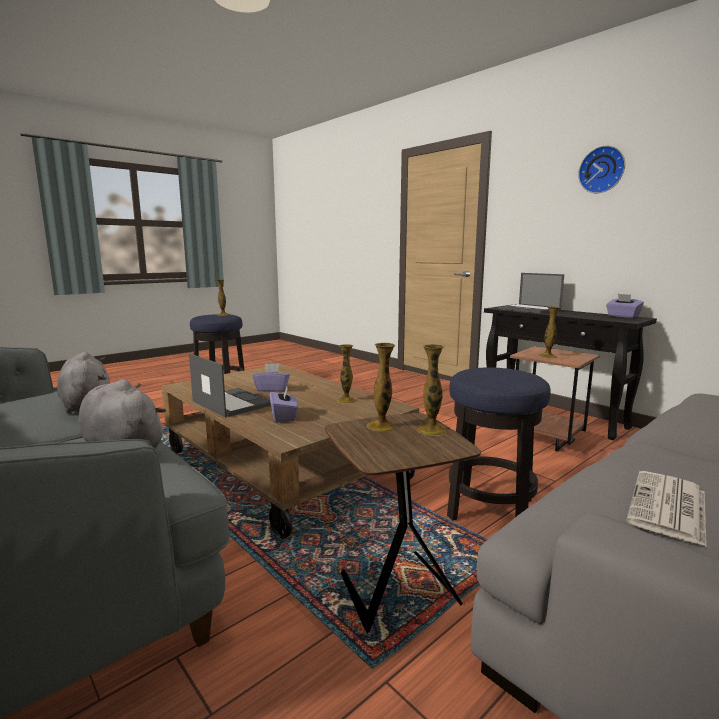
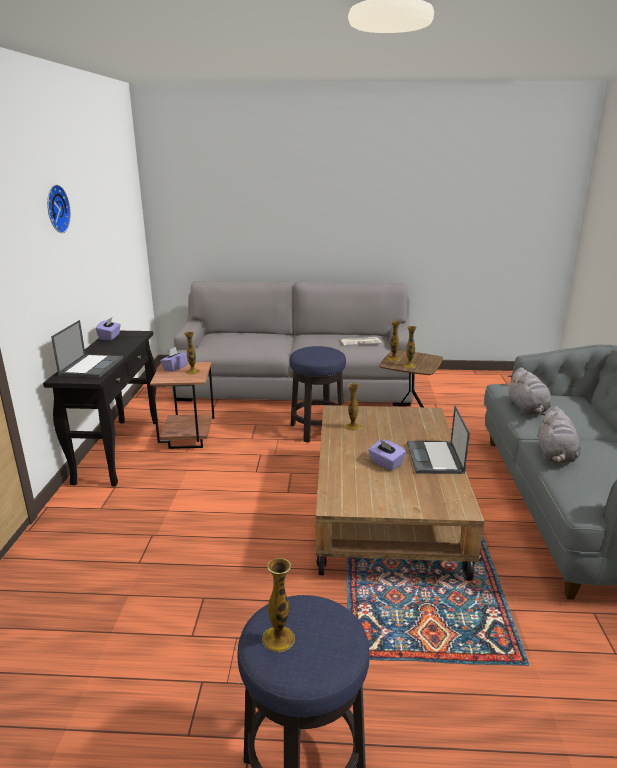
camera: 135 degrees left, 10 degrees up
purple tissue box [270,387,298,423] -> purple tissue box moved to [160,347,188,372]

